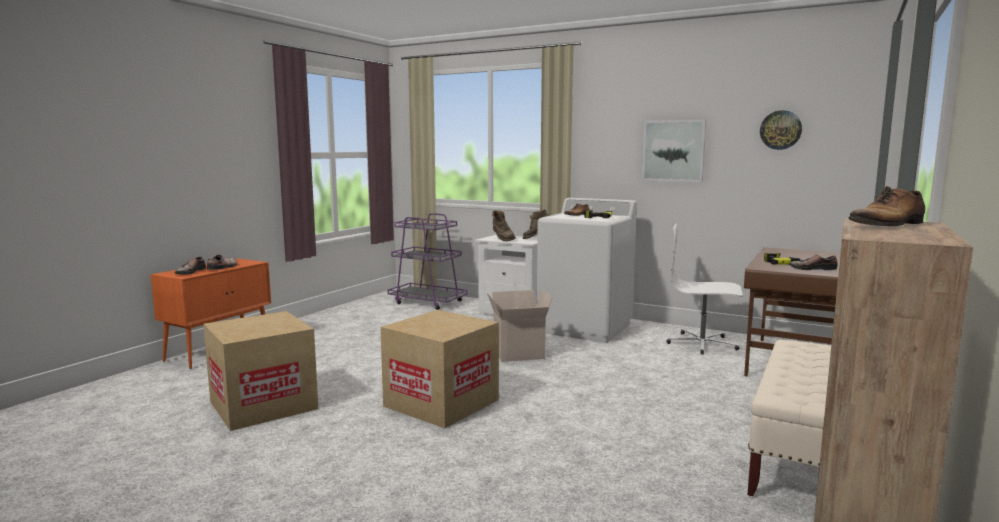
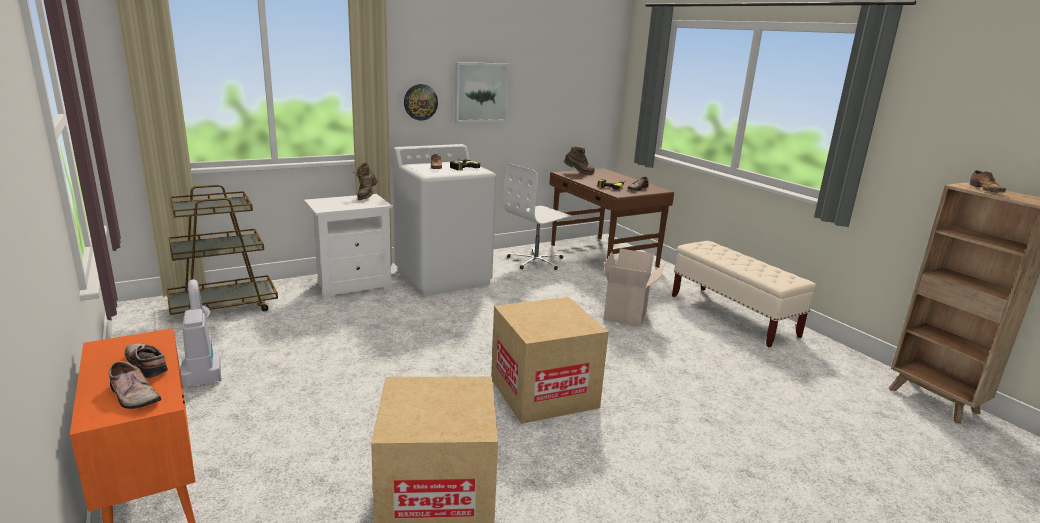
camera: 60 degrees left, 10 degrees up
purple cart [388,213,467,310] -> brown cart [167,185,278,315]
cardboard box [487,289,553,362] -> cardboard box moved to [604,249,666,327]
brown boot [492,210,516,241] -> brown boot moved to [564,147,595,175]
wall clock [760,110,802,150] -> wall clock moved to [404,84,438,120]
none -> vacuum cleaner [180,279,222,387]

